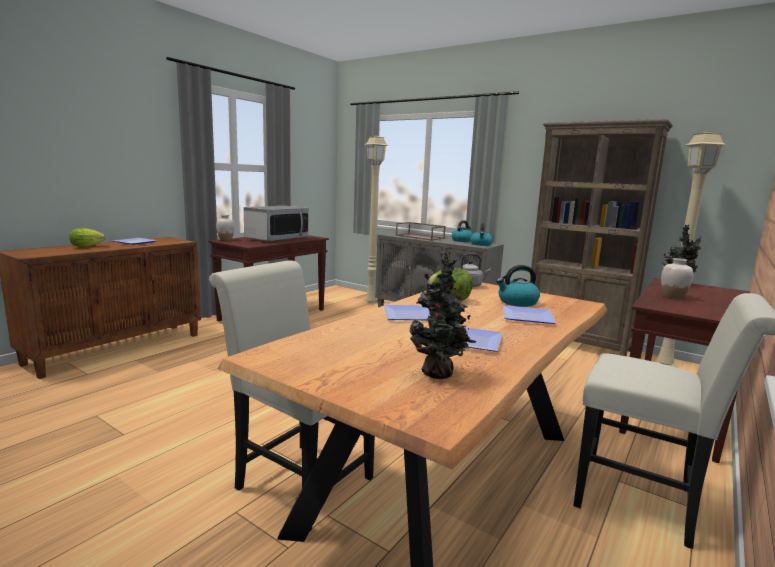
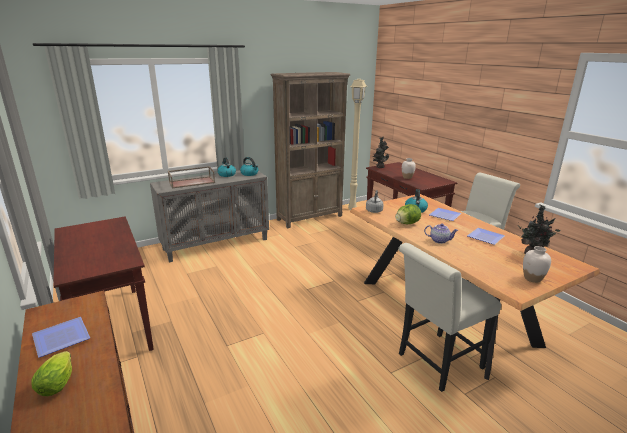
camera: 65 degrees left, 10 degrees up
white vase [216,215,235,241] -> white vase moved to [523,246,551,283]
microwave [244,206,309,242] -> none
beige floor lamp [364,136,388,304] -> none
plate [384,305,431,320] -> teapot [424,223,458,244]

